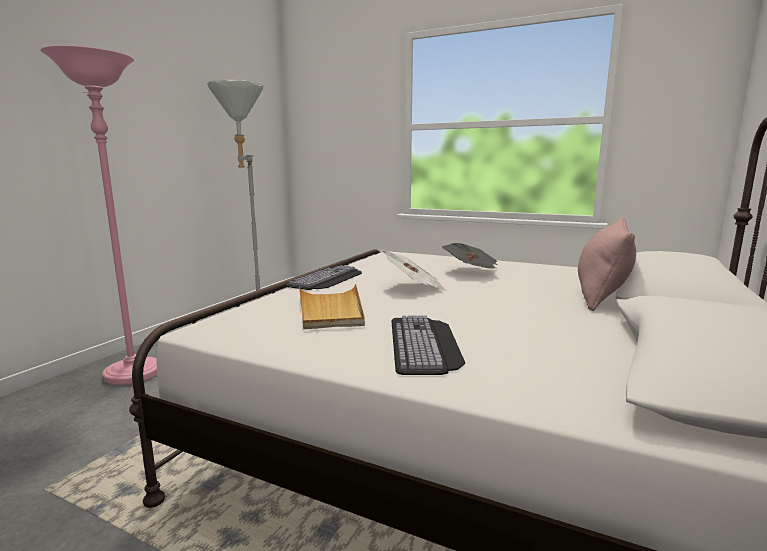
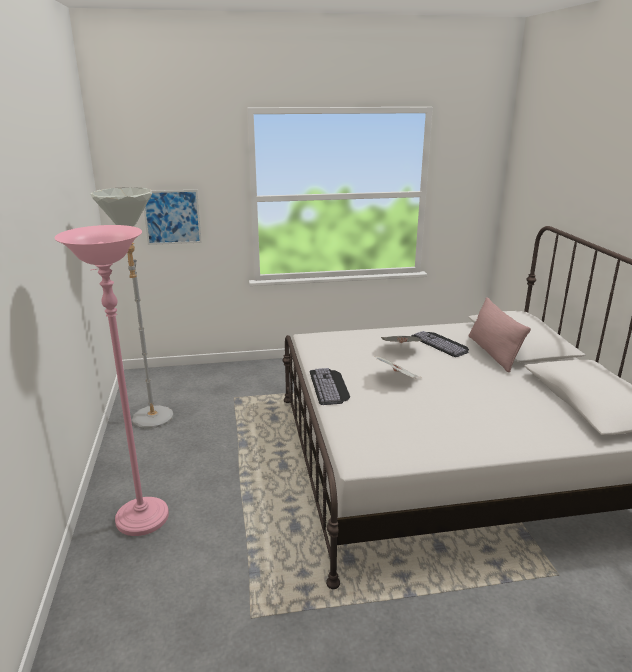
camera: 35 degrees left, 10 degrees up
beige tray [299,284,365,329] -> none
keyboard [391,315,465,375] -> keyboard moved to [411,331,469,357]
none -> picture [144,190,202,245]

